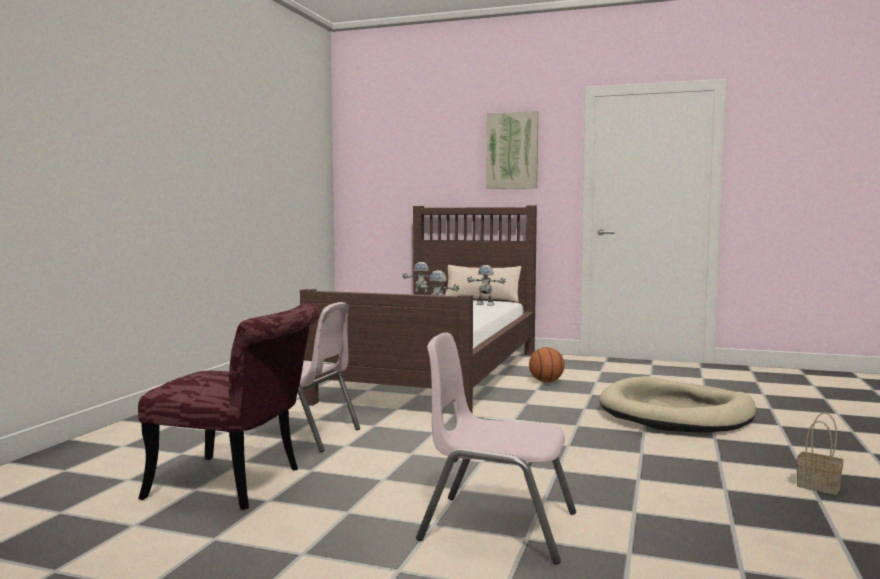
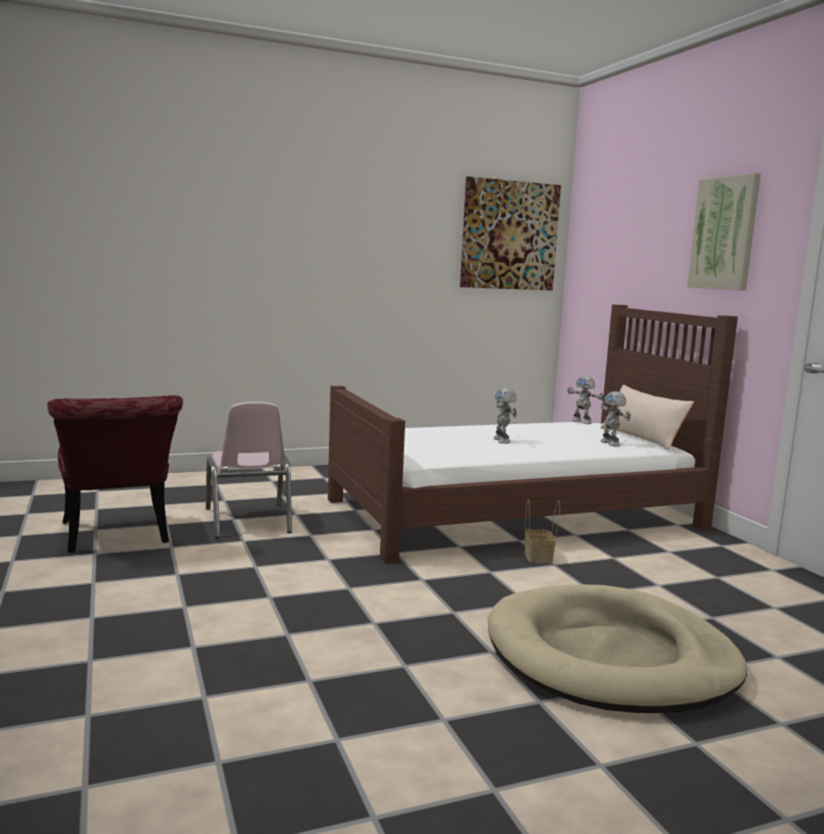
camera: 50 degrees right, 5 degrees up
pink chair [416,332,576,564] -> none
basketball [529,347,565,382] -> none
basket [796,412,843,495] -> basket moved to [524,500,560,563]
none -> picture [460,176,561,291]

